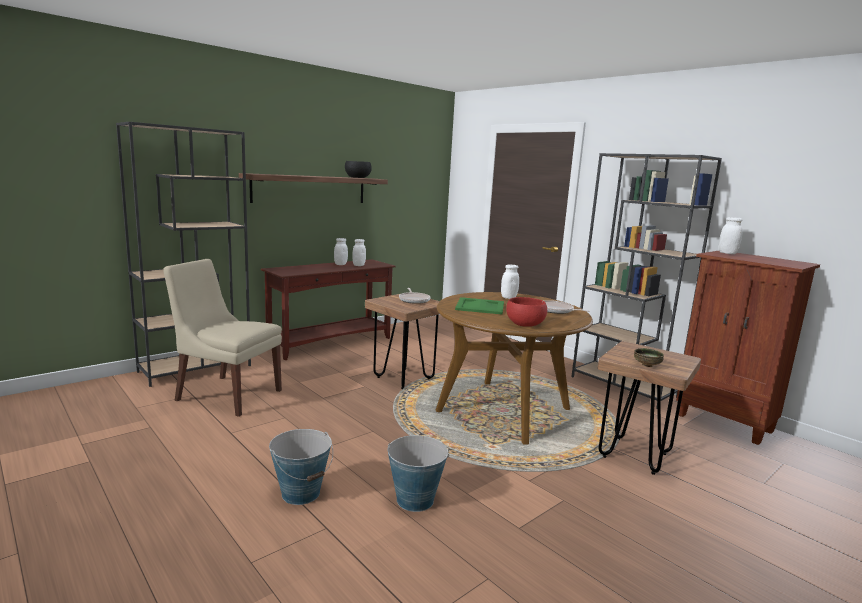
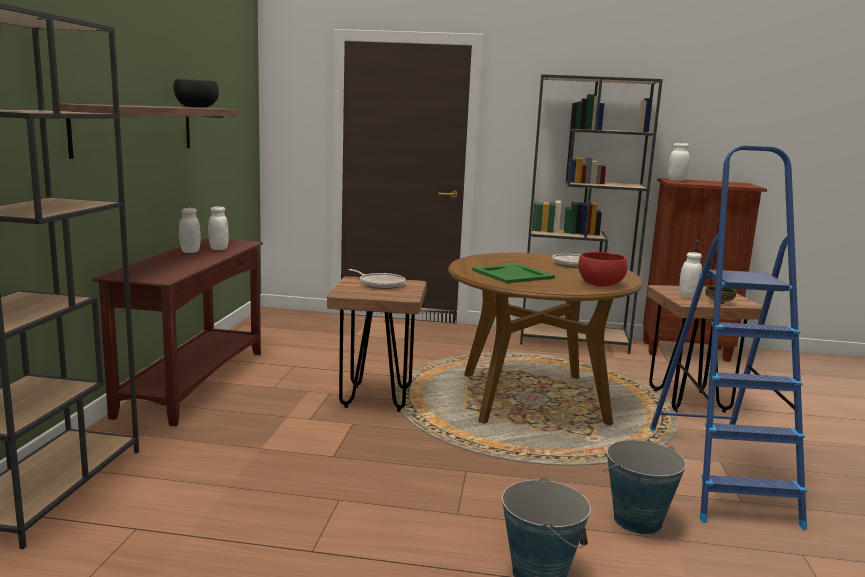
camera: 40 degrees left, 0 degrees up
beige chair [163,259,282,417] -> none
white jar [501,265,519,299] -> white jar moved to [679,252,702,298]
none -> blue step ladder [650,145,807,530]

